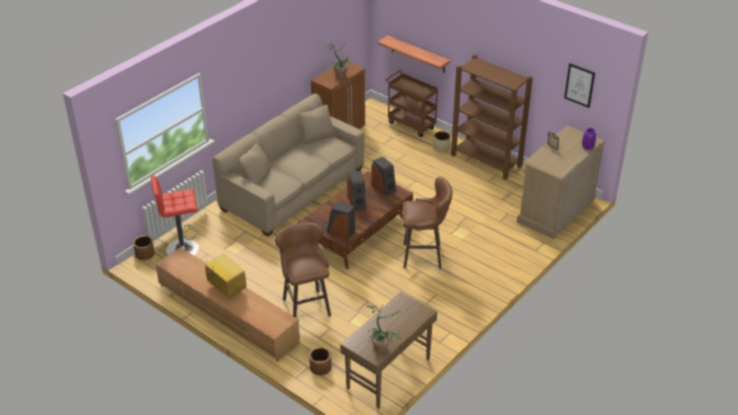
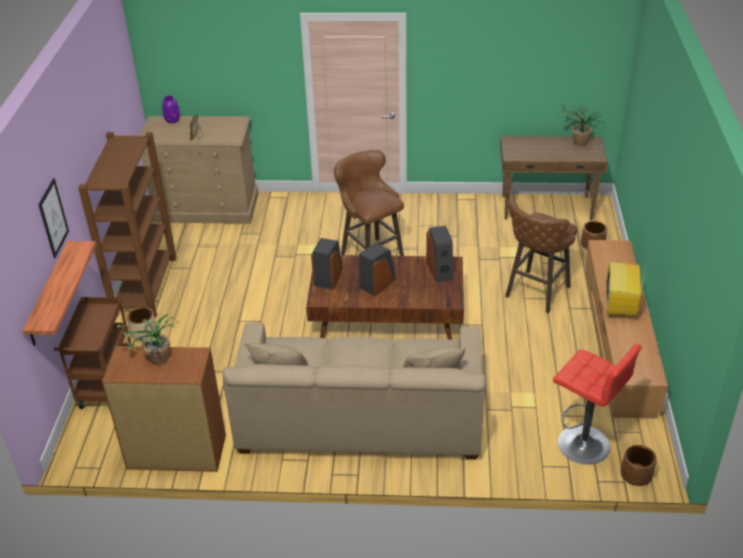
camera: 125 degrees left, 0 degrees up
picture [564,63,595,108] -> picture moved to [38,178,69,258]

